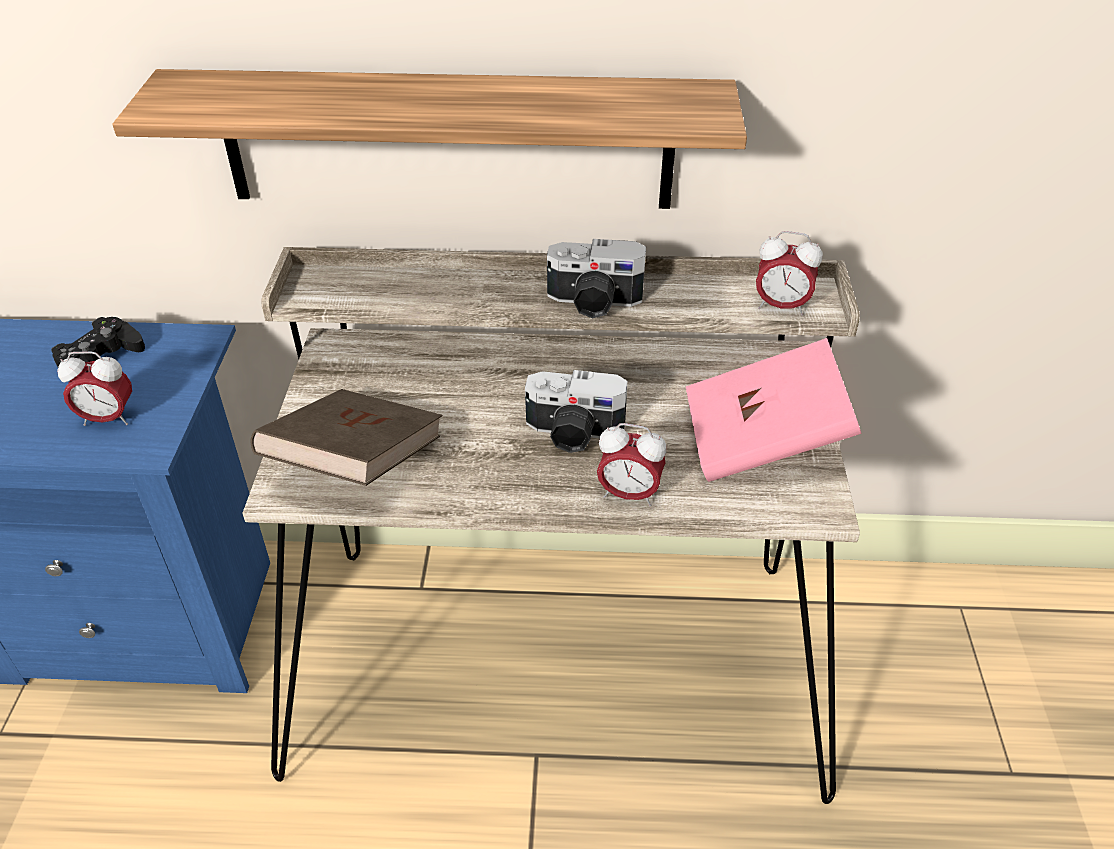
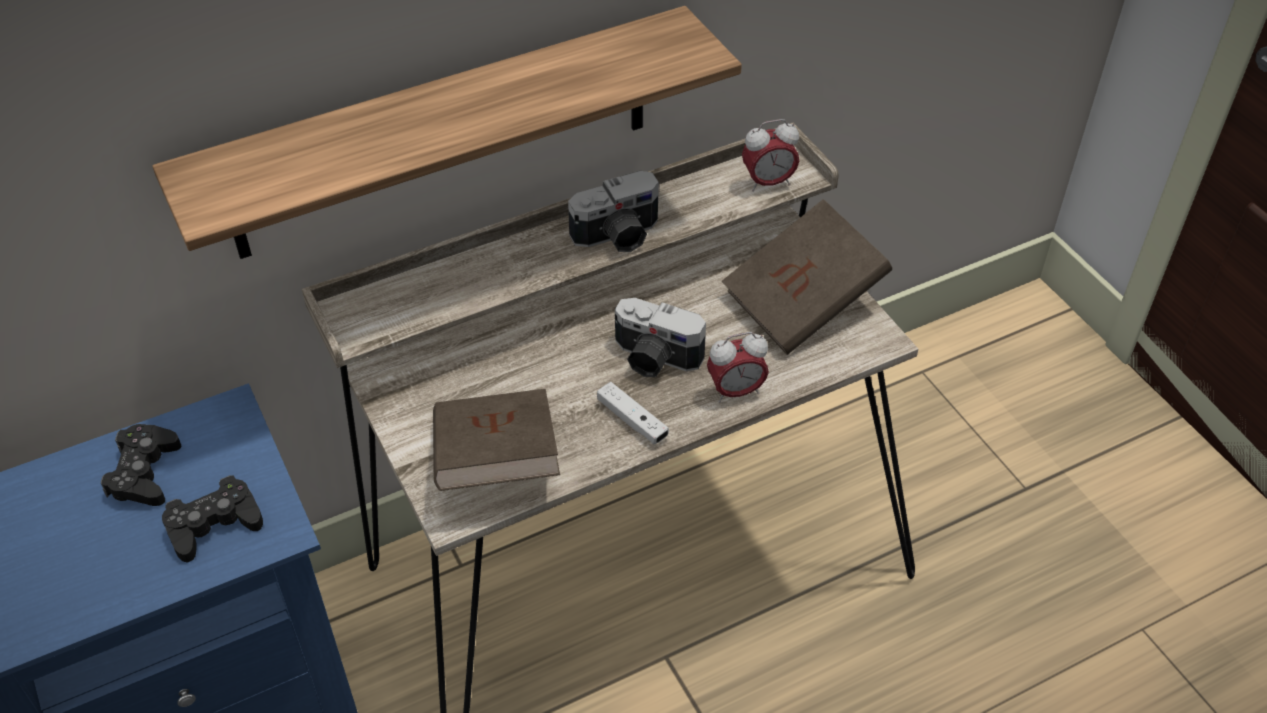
camera: 30 degrees left, 5 degrees up
alarm clock [57,351,132,426] -> black game controller [162,475,263,563]
camera [525,370,628,453] -> camera turned 45 degrees clockwise [615,298,706,377]
pink book [686,338,861,482] -> brown book [722,199,892,355]
none -> white game controller [597,382,669,444]

